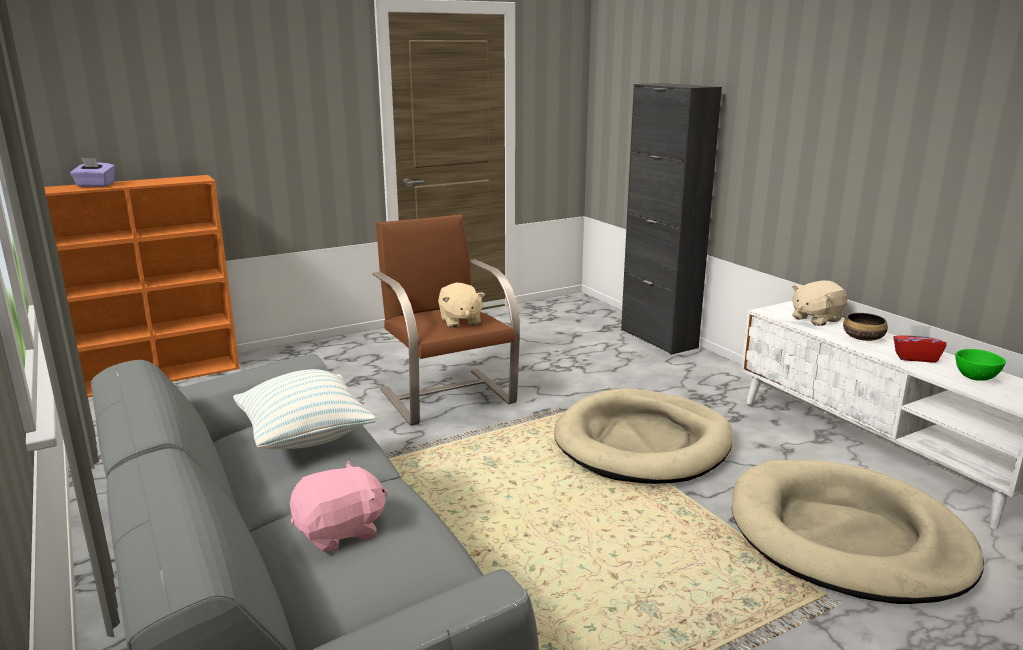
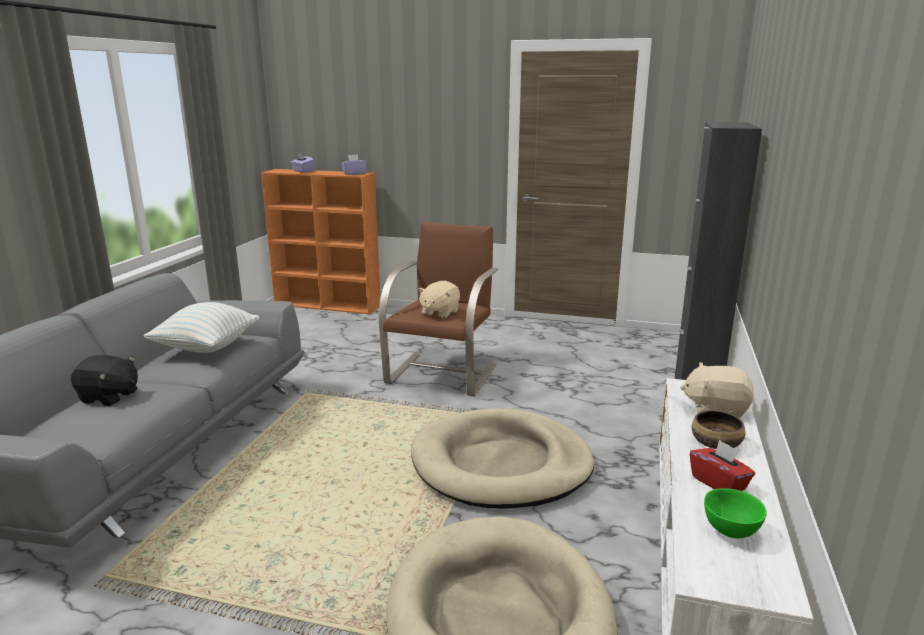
camera: 45 degrees right, 0 degrees up
pink plush toy [290,461,388,553] -> black plush toy [71,355,138,406]
none -> purple tissue box [341,154,367,175]

